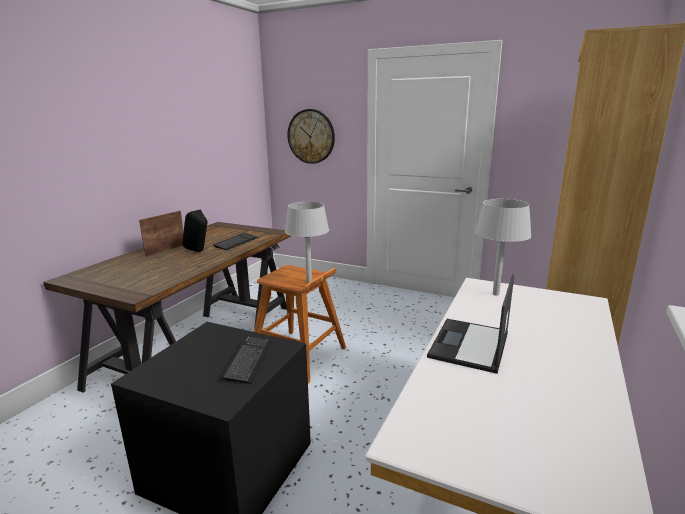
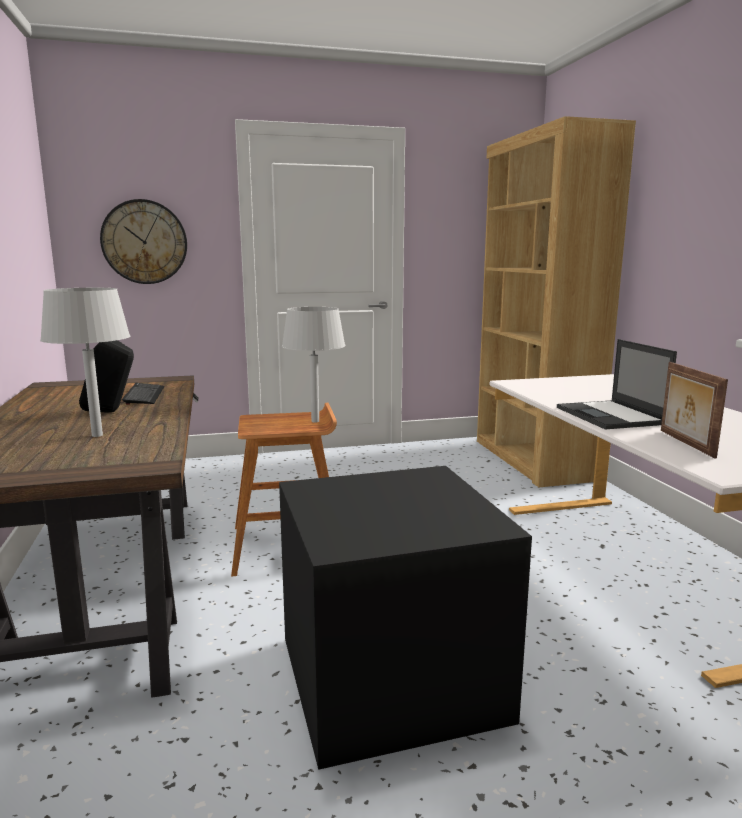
camera: 40 degrees left, 5 degrees down
picture frame [139,211,184,257] -> picture frame moved to [661,362,728,458]
keyboard [222,336,272,384] -> none
grey table lamp [475,199,532,296] -> grey table lamp moved to [40,288,130,437]

